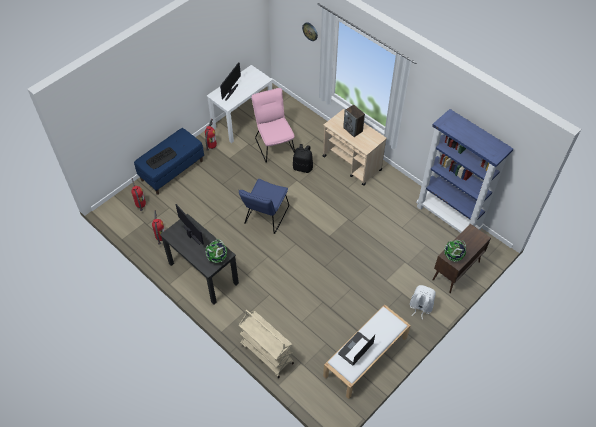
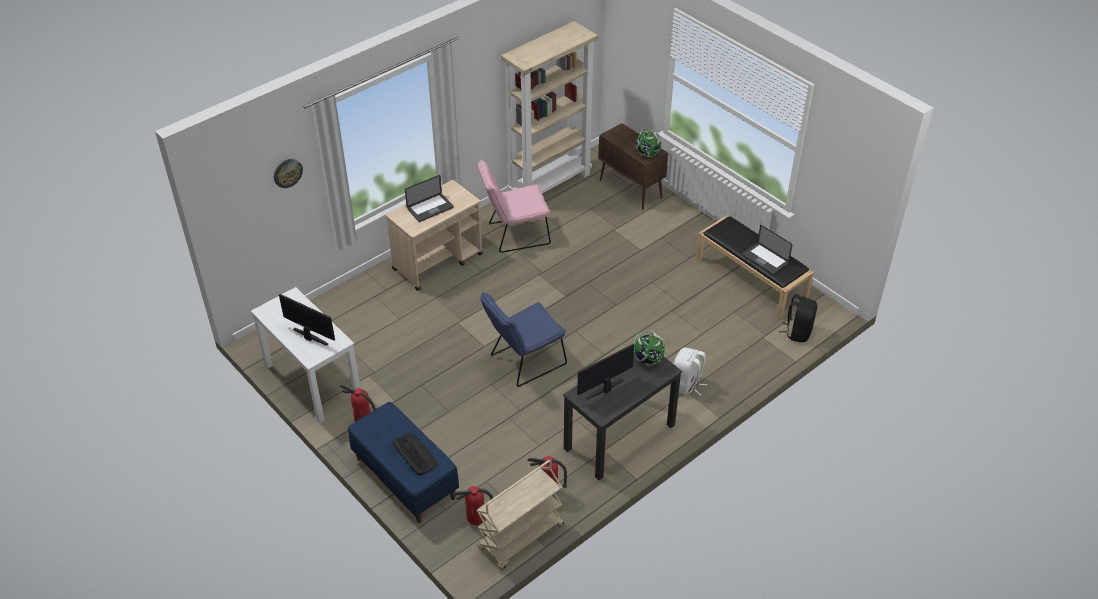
camera: 85 degrees left, 10 degrees down
blue chair [239,179,289,234] -> blue chair turned 120 degrees clockwise [480,292,567,387]
beige cart [239,310,294,378] -> beige cart moved to [476,460,564,570]
pink chair [251,88,295,163] -> pink chair moved to [478,159,551,253]
black backpack [293,144,313,173] -> black backpack moved to [779,294,817,342]
white bench [323,304,411,399] -> black bench [696,215,814,318]
speaker [343,105,365,137] -> laptop [405,175,454,222]
white backpack [410,285,436,319] -> white backpack moved to [674,347,707,395]
blue bookcase [416,109,513,233] -> beige bookcase [501,21,598,194]

